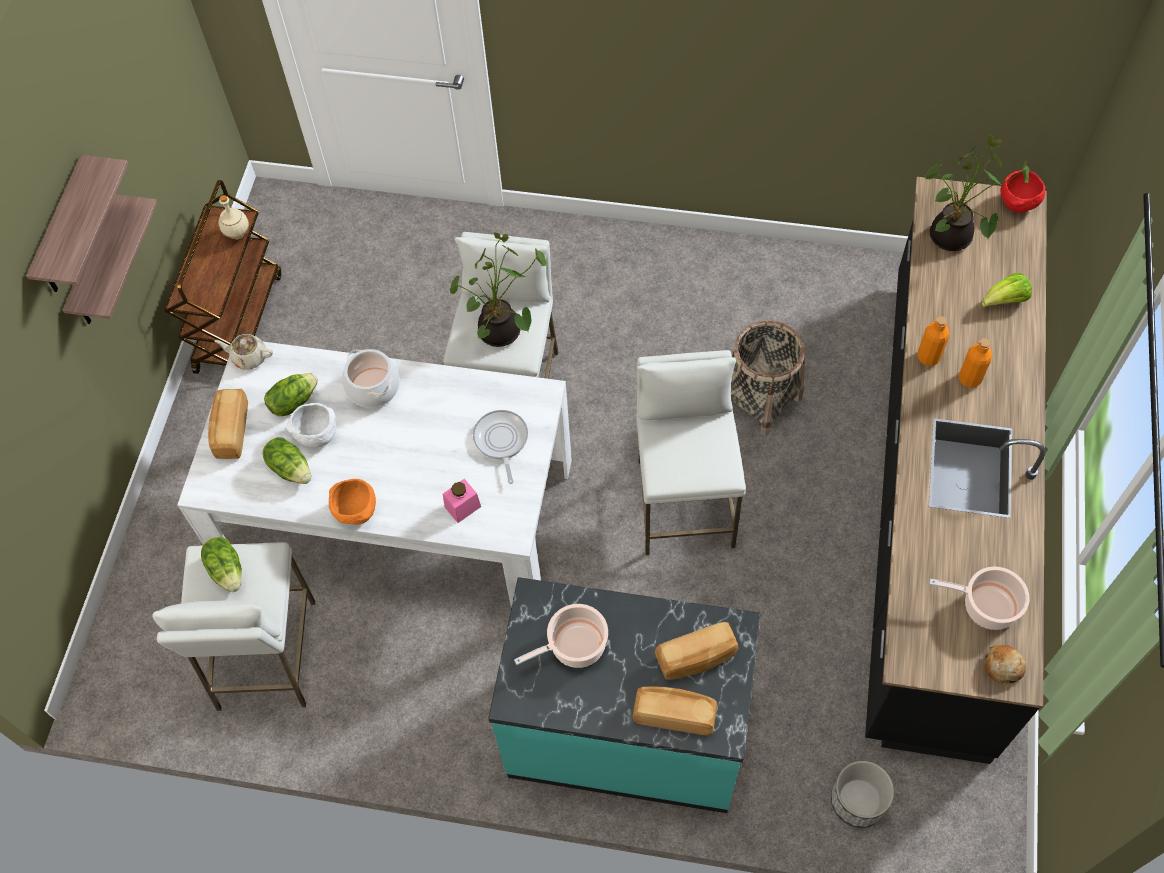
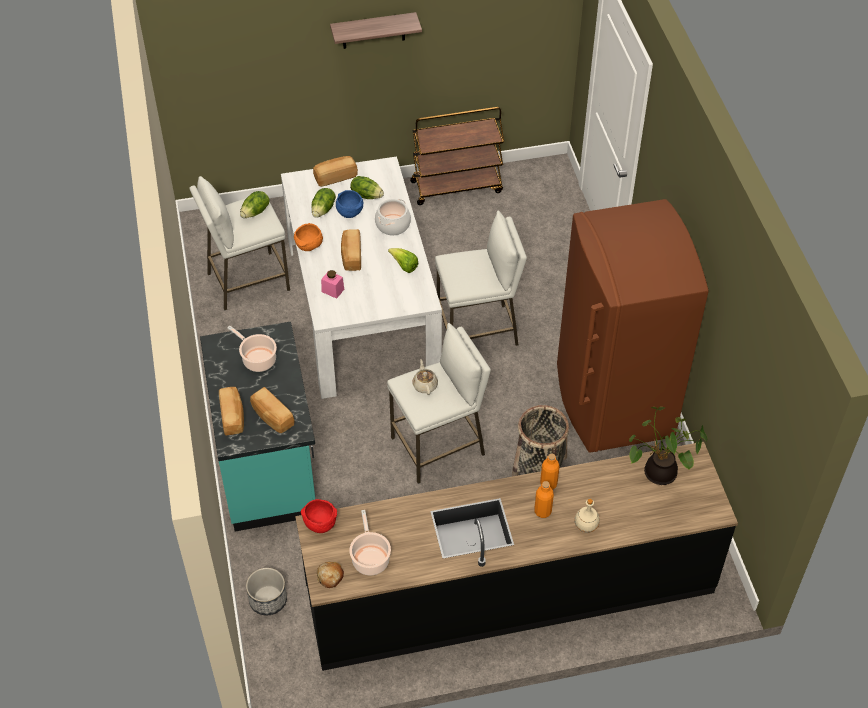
camera: 65 degrees right, 10 degrees down
shelf [63,194,158,324] -> none
beige teapot [214,334,273,369] -> beige teapot moved to [413,359,438,395]
beige bottle [219,195,249,240] -> beige bottle moved to [574,499,600,533]
white bowl [286,403,336,448] -> blue bowl [336,190,363,218]
potted plant [449,232,547,347] -> none
frying pan [473,410,528,484] -> none
lettuce [982,273,1032,307] -> lettuce moved to [388,248,418,273]
red bowl [1000,170,1045,213] -> red bowl moved to [301,499,337,533]
none -> bread [341,229,361,271]
none -> brown fridge [557,199,709,453]

